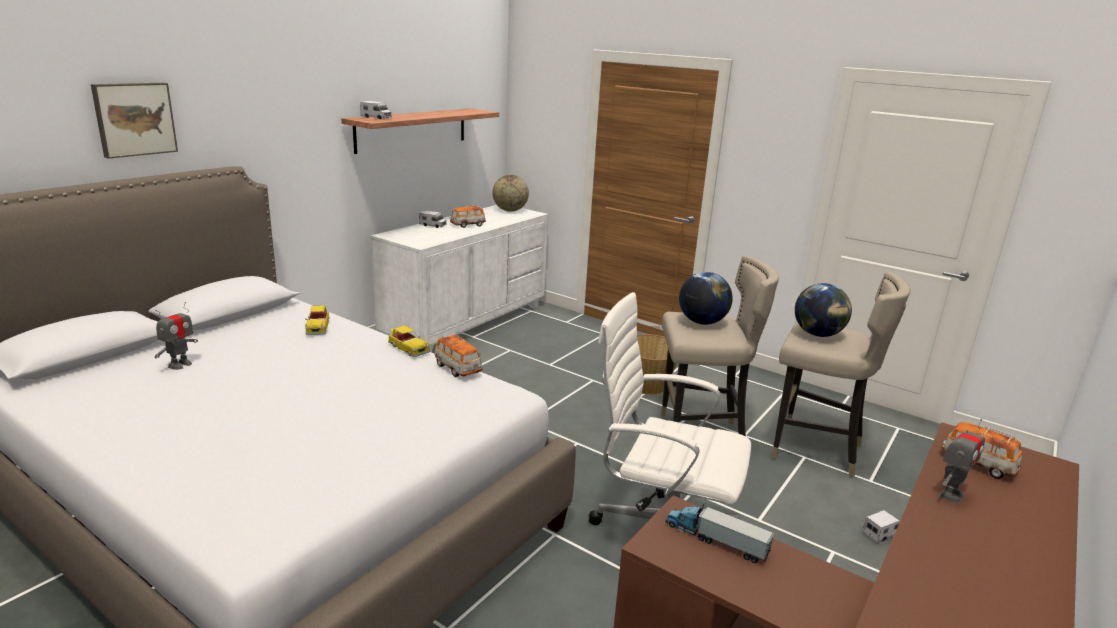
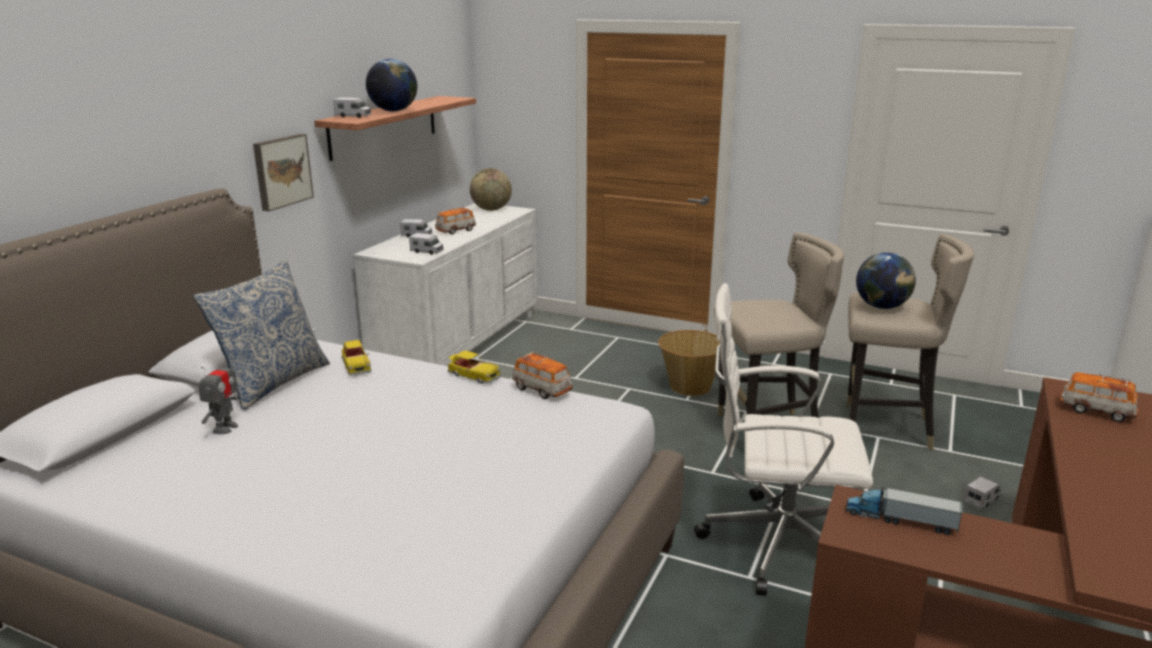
camera: 10 degrees left, 0 degrees up
picture [91,83,178,159] -> picture moved to [253,134,314,212]
globe [679,272,733,325] -> globe moved to [366,59,417,111]
toy robot [939,419,985,502] -> none
none -> pillow [193,260,330,410]
none -> toy truck [409,233,444,255]

